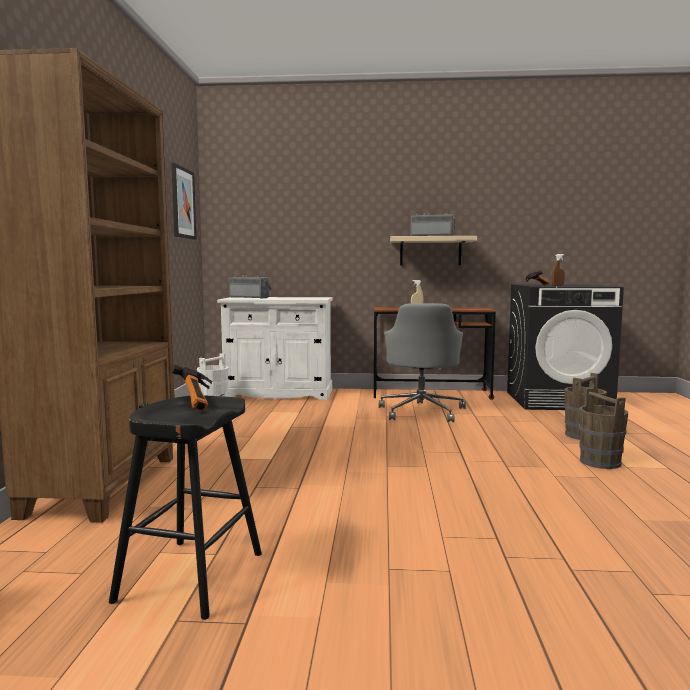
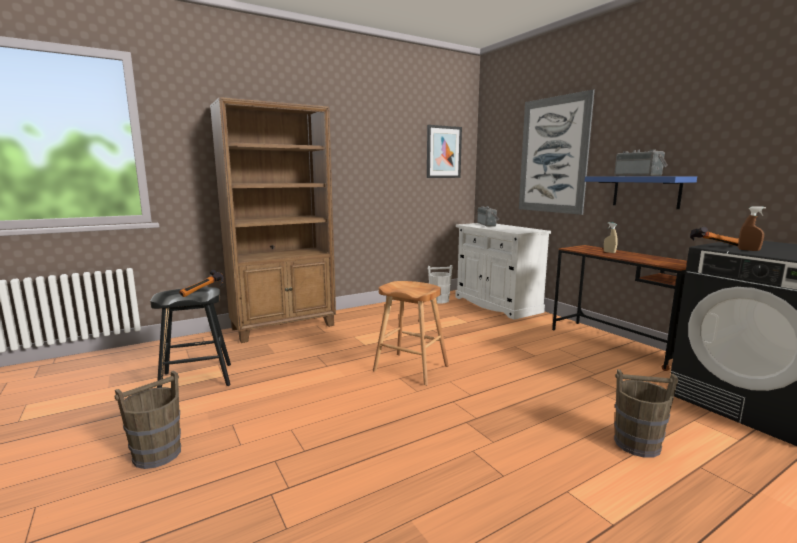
camera: 55 degrees right, 5 degrees up
grey office chair [379,303,466,422] -> none
beige shelf [390,236,477,265] -> blue shelf [585,176,697,209]
brown bucket [579,388,628,469] -> brown bucket moved to [114,371,181,469]
none -> brown stool [373,281,449,386]
none -> picture [519,89,595,215]

